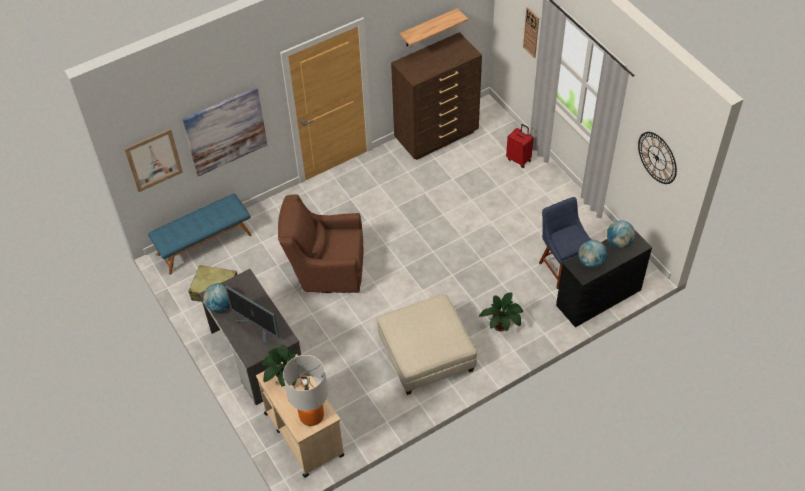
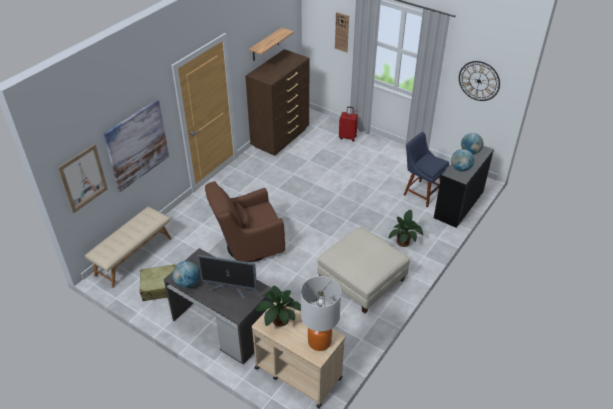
camera: 25 degrees left, 10 degrees down
blue bench [148,193,252,275] -> beige bench [85,207,171,288]

